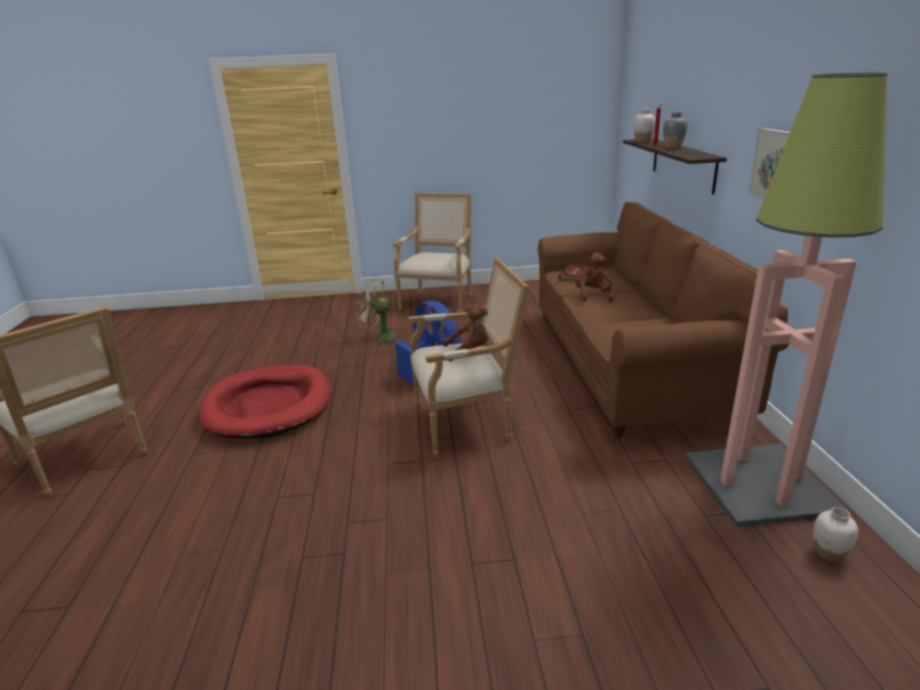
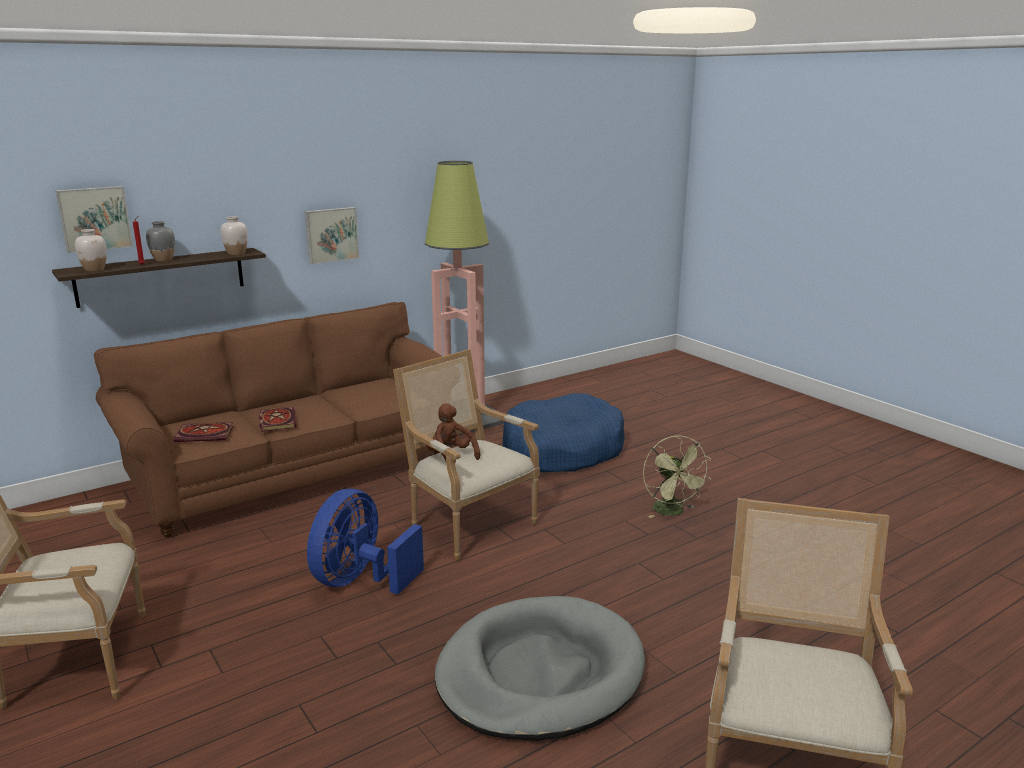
camera: 120 degrees left, 5 degrees down
red dog bed [199,365,331,439] -> grey dog bed [435,596,645,741]
green fan [357,279,401,345] -> green fan moved to [643,436,711,518]
brown plush toy [575,253,615,303] -> book [259,407,297,432]
white vase [813,507,858,562] -> white vase moved to [221,216,248,255]
none -> picture [55,186,133,253]
none -> blue dog bed [502,393,625,472]

